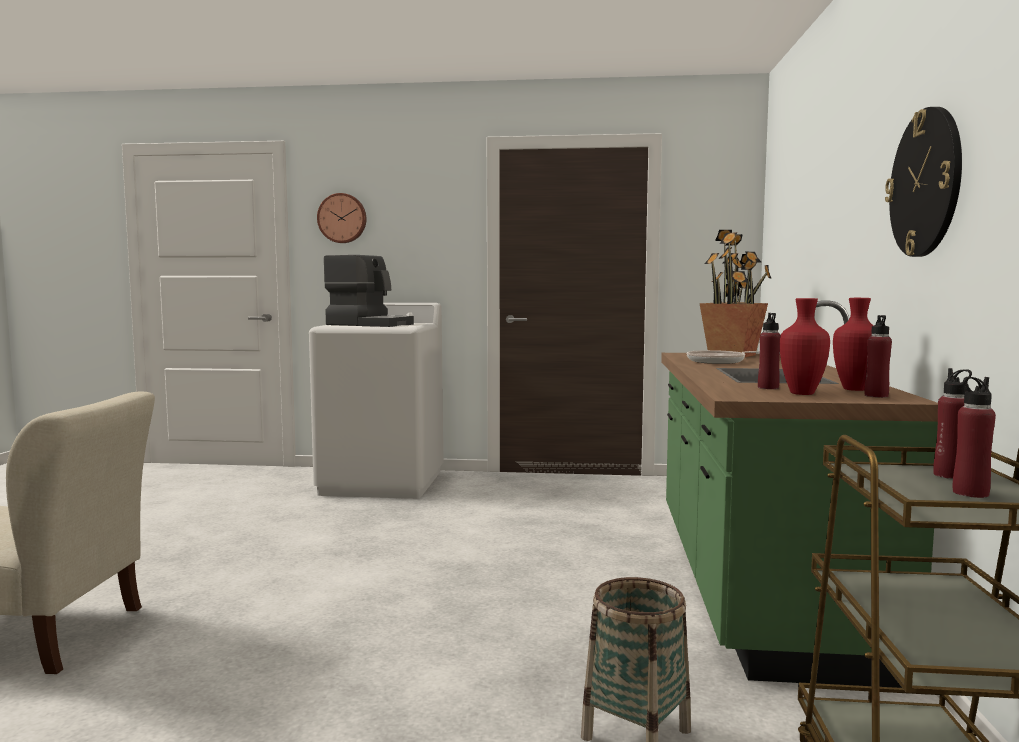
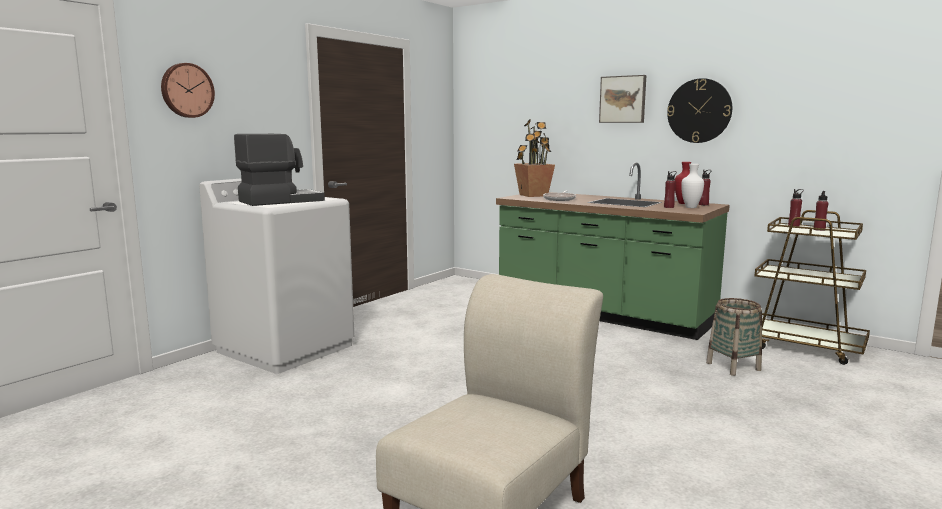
camera: 60 degrees left, 5 degrees up
red vase [780,298,830,395] -> white vase [681,164,704,208]
none -> picture [599,75,646,123]

